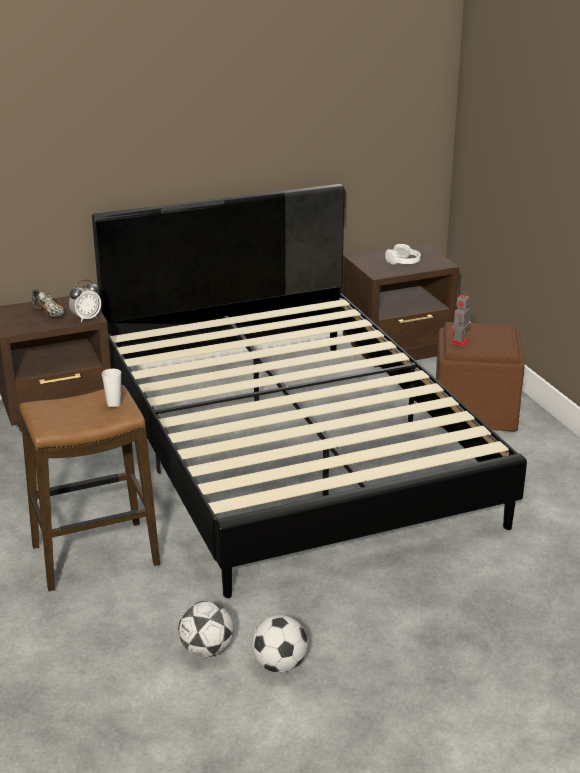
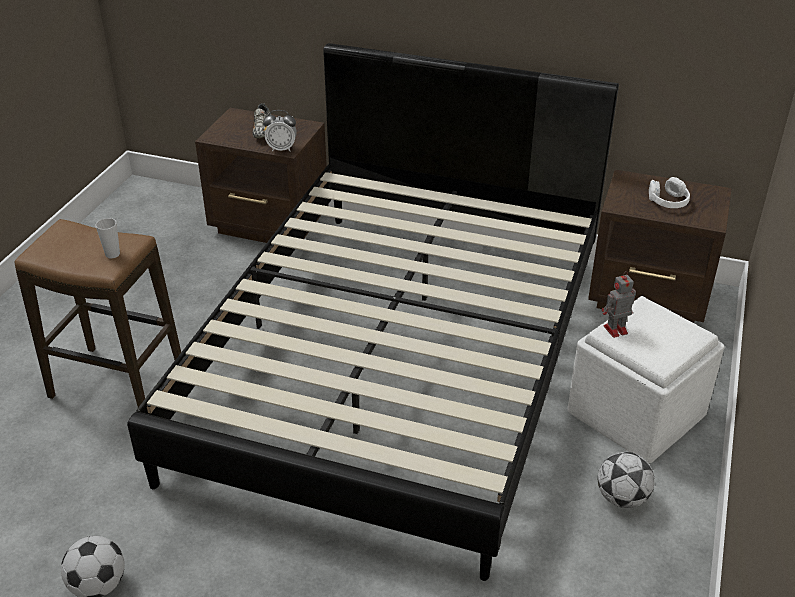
camera: 40 degrees right, 10 degrees up
football [178,601,234,657] -> football moved to [598,452,655,508]
brown ottoman [436,322,525,432] -> white ottoman [568,296,725,463]

